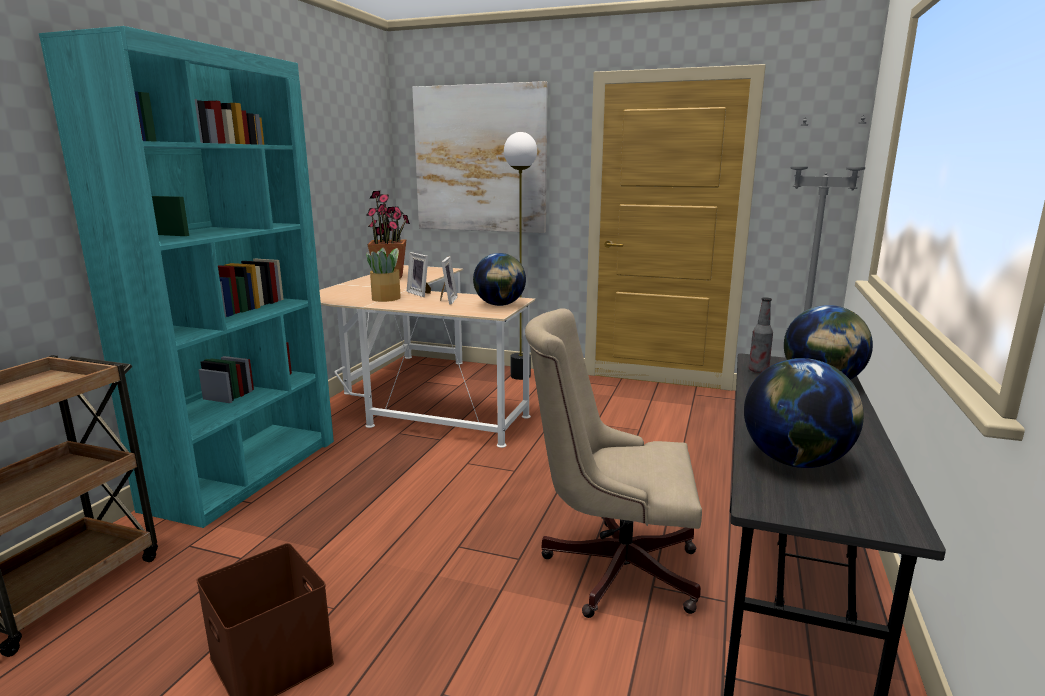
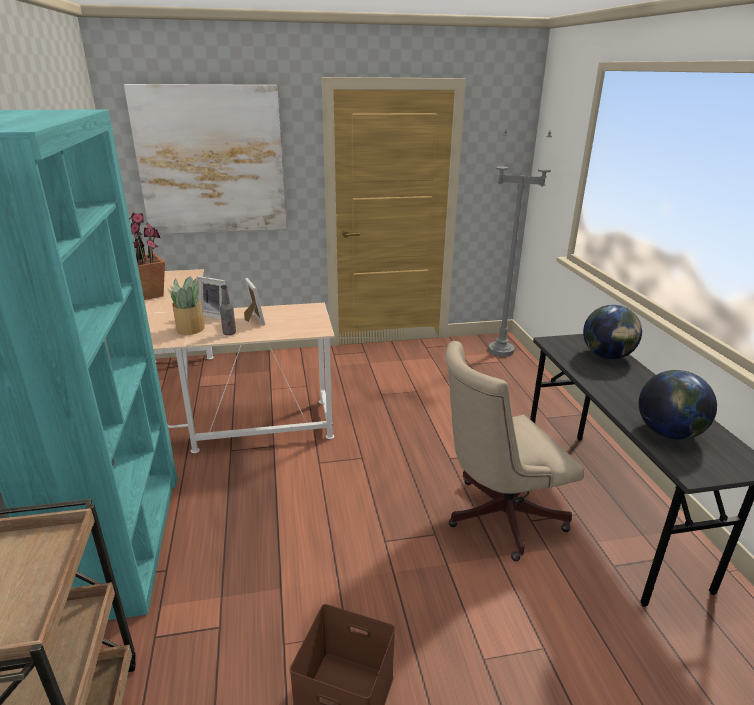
camera: 30 degrees left, 10 degrees up
globe [473,253,526,306] -> none
floor lamp [504,132,537,380] -> none
bottle [749,297,773,373] -> bottle moved to [220,285,236,335]

